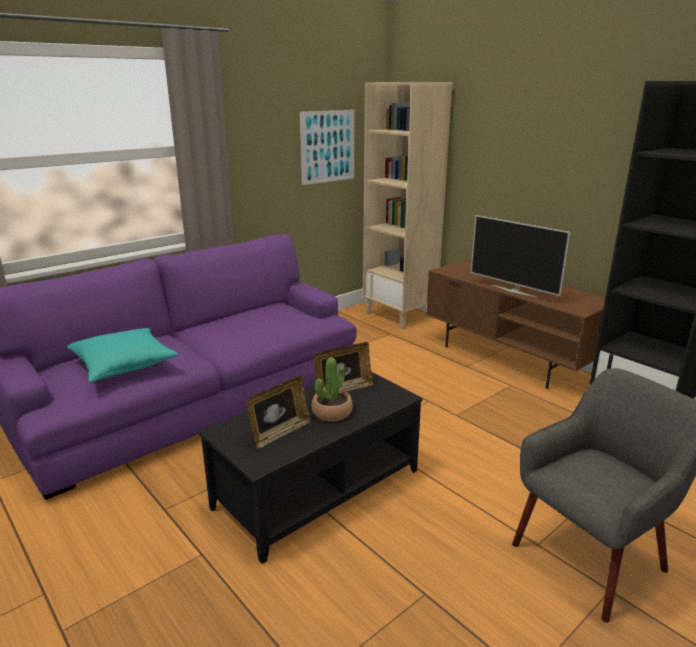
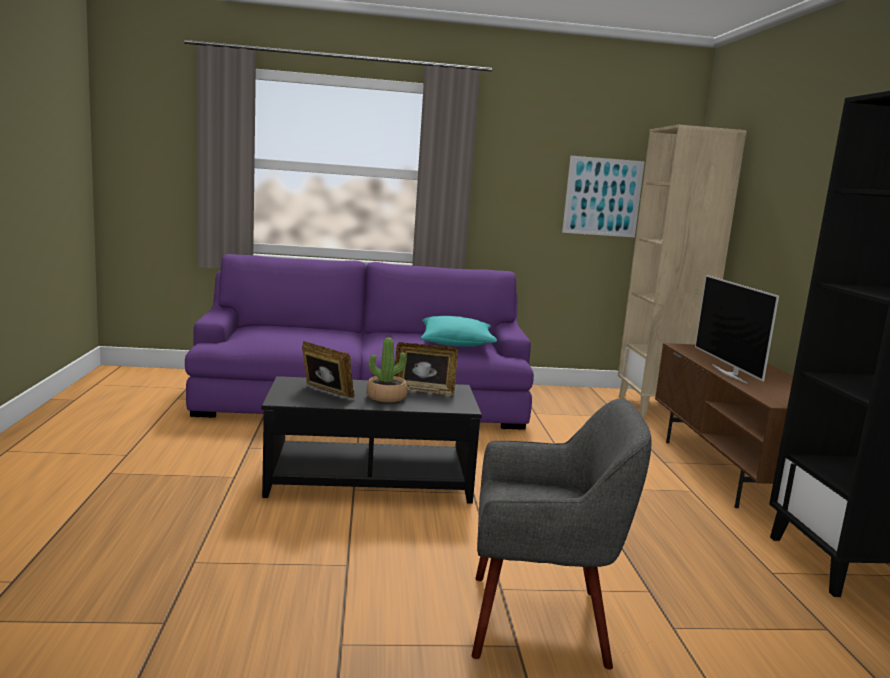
camera: 35 degrees right, 10 degrees down
turquoise pillow [67,328,178,382] -> turquoise pillow moved to [421,316,497,347]
picture frame [247,376,311,449] -> picture frame turned 135 degrees counterclockwise [302,341,354,398]

